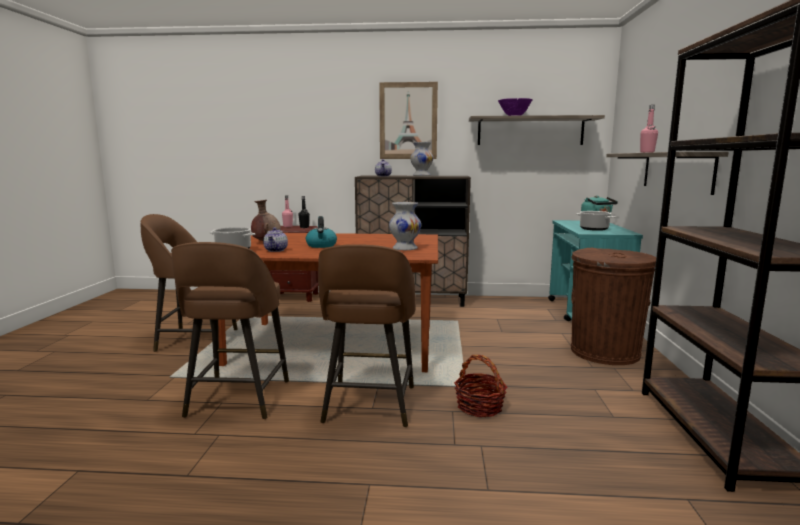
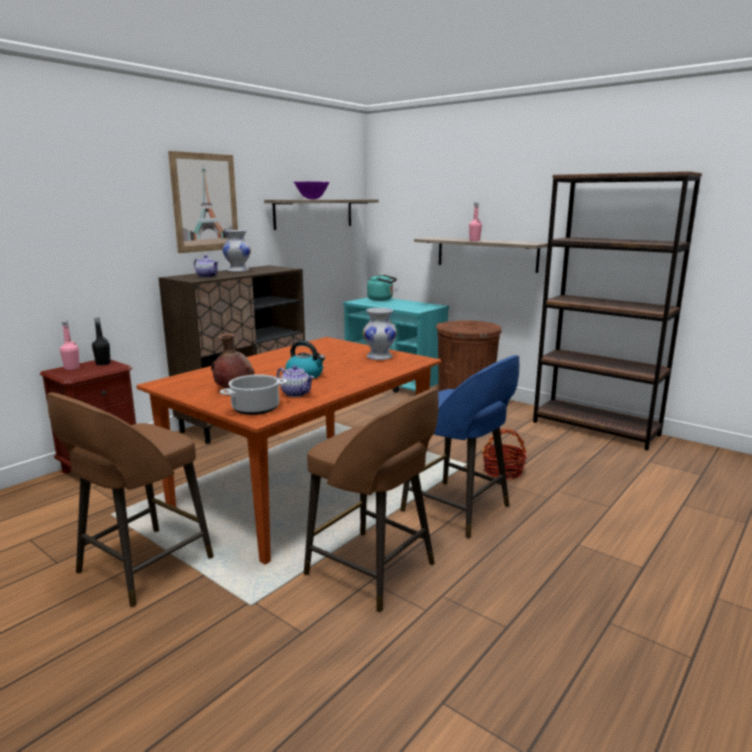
camera: 55 degrees left, 5 degrees up
brown stool [318,244,416,427] -> blue stool [400,355,519,539]
cooking pot [576,211,616,231] -> none

